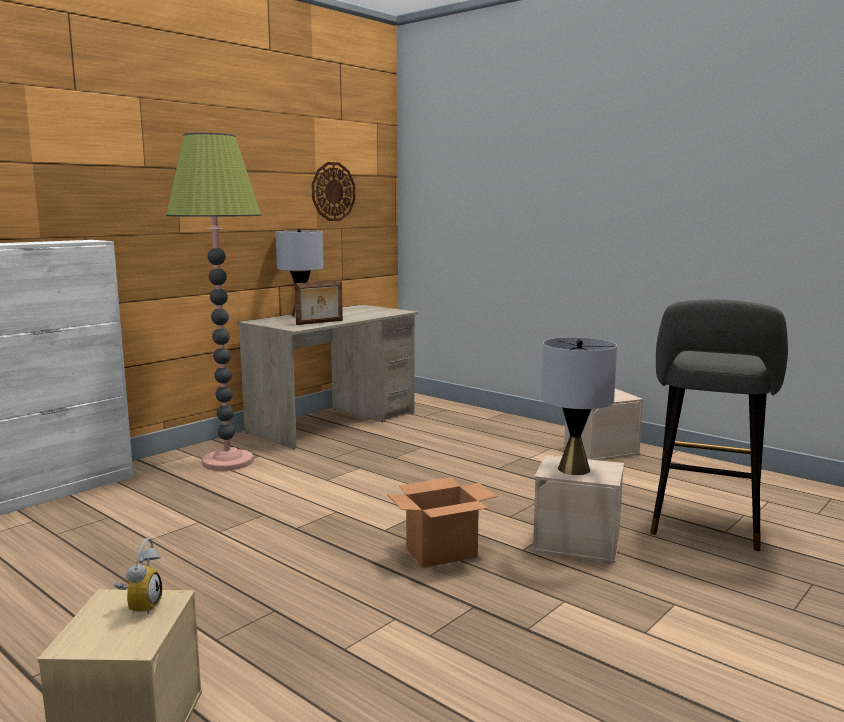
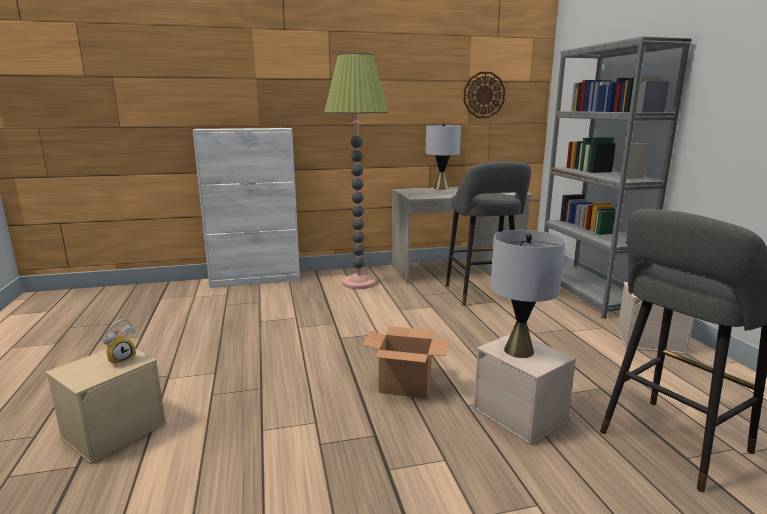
camera: 35 degrees right, 5 degrees up
picture frame [295,280,343,325] -> none
none -> grey stool [446,161,531,306]
none -> grey bookcase [544,36,692,319]

